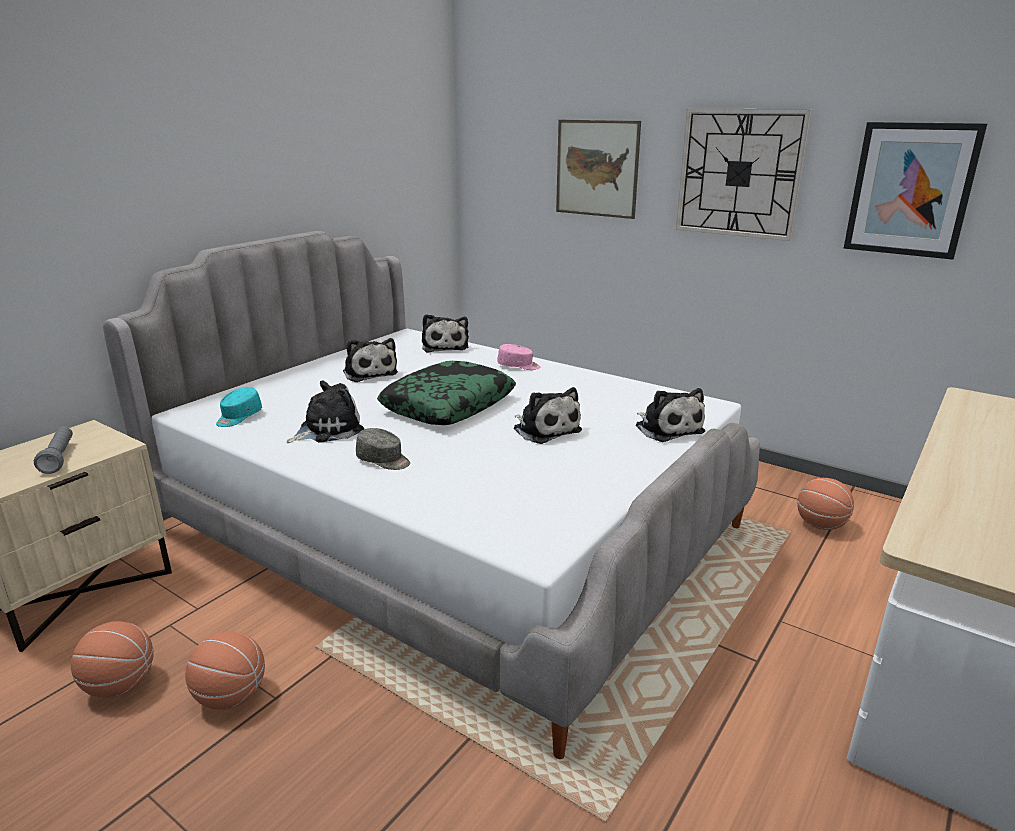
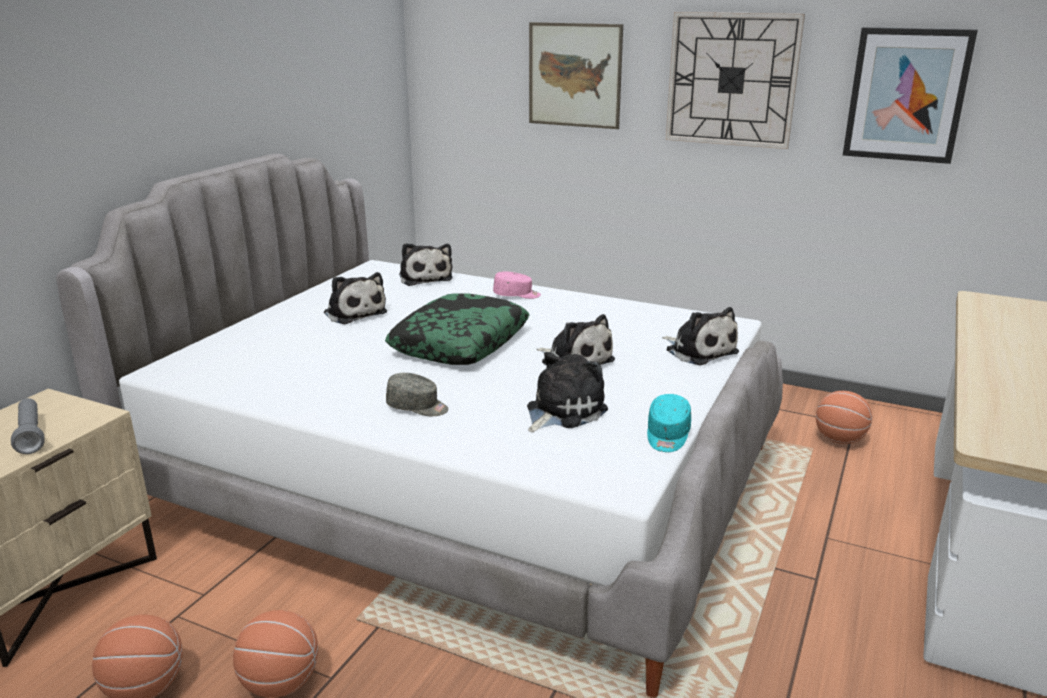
camera: 10 degrees left, 0 degrees up
turquoise cap [216,387,262,427] -> turquoise cap moved to [647,394,691,452]
plush toy [286,380,364,443] -> plush toy moved to [527,352,608,432]

